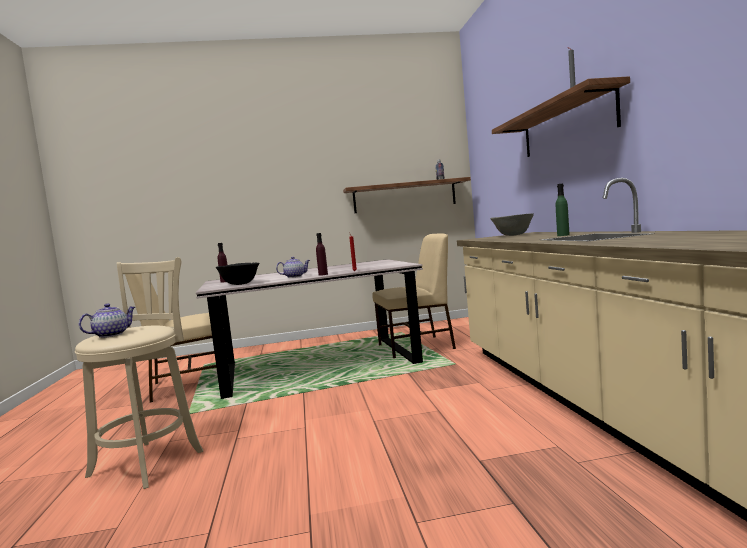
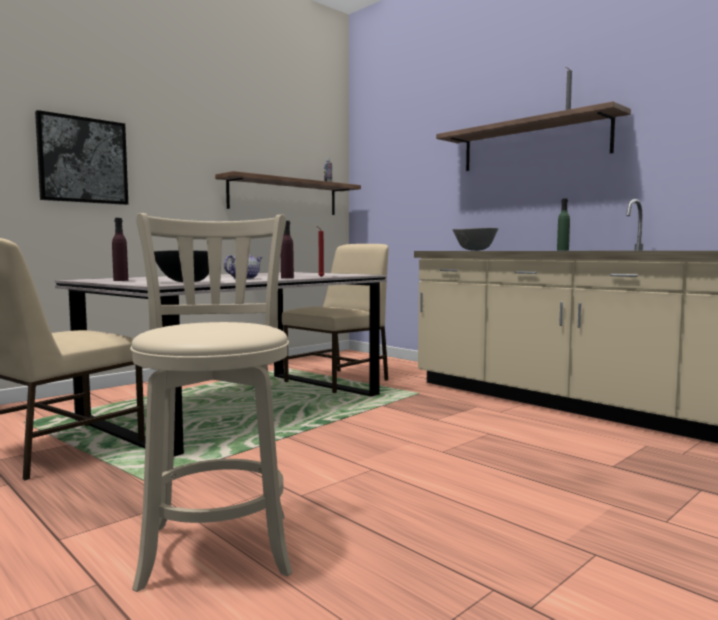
camera: 35 degrees left, 0 degrees up
teapot [79,303,135,338] -> none
none -> picture [35,110,128,205]

